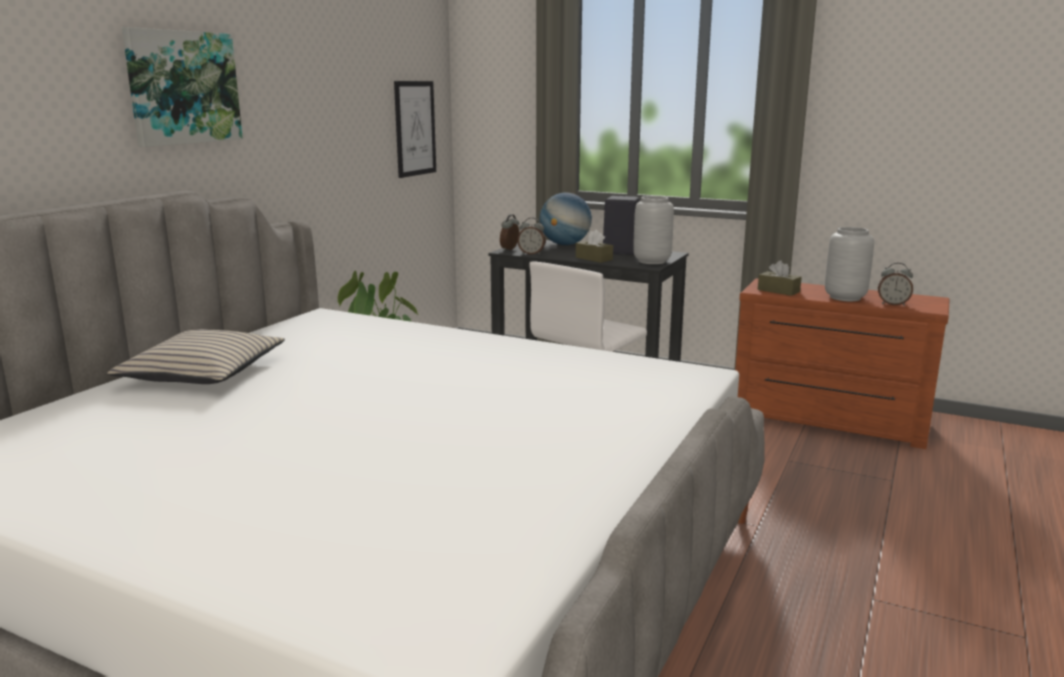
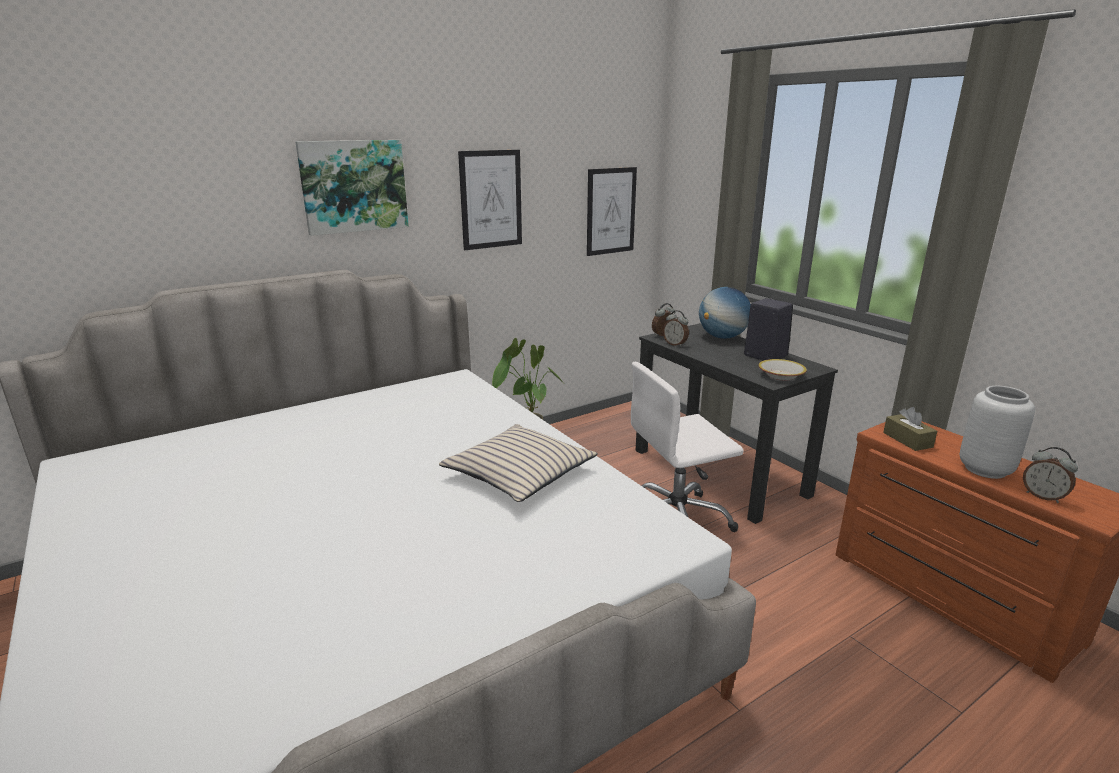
camera: 30 degrees right, 5 degrees up
beige pillow [107,329,285,384] -> beige pillow moved to [439,424,598,502]
brown tissue box [576,229,613,263] -> none
grey vase [633,196,674,264] -> bowl [758,359,807,380]
none -> picture [458,150,522,250]

